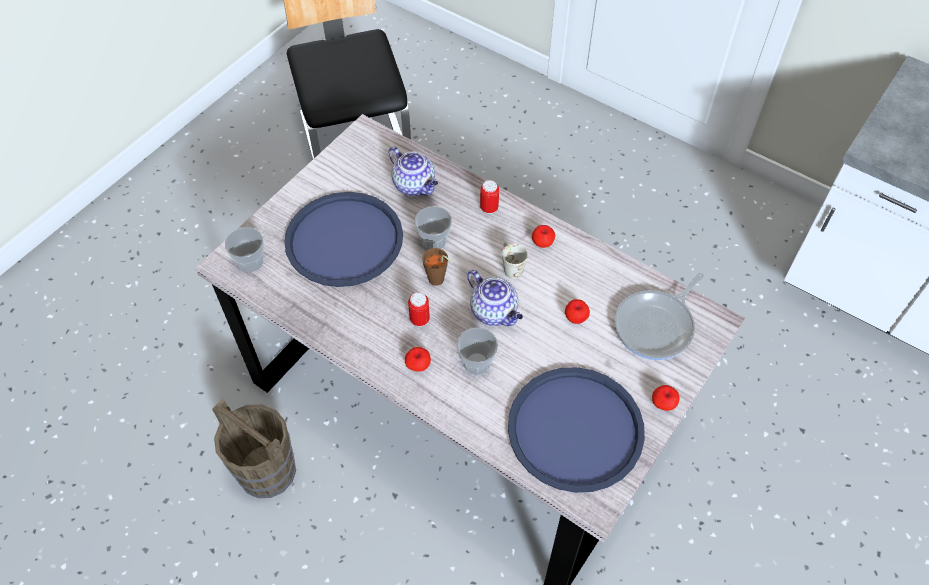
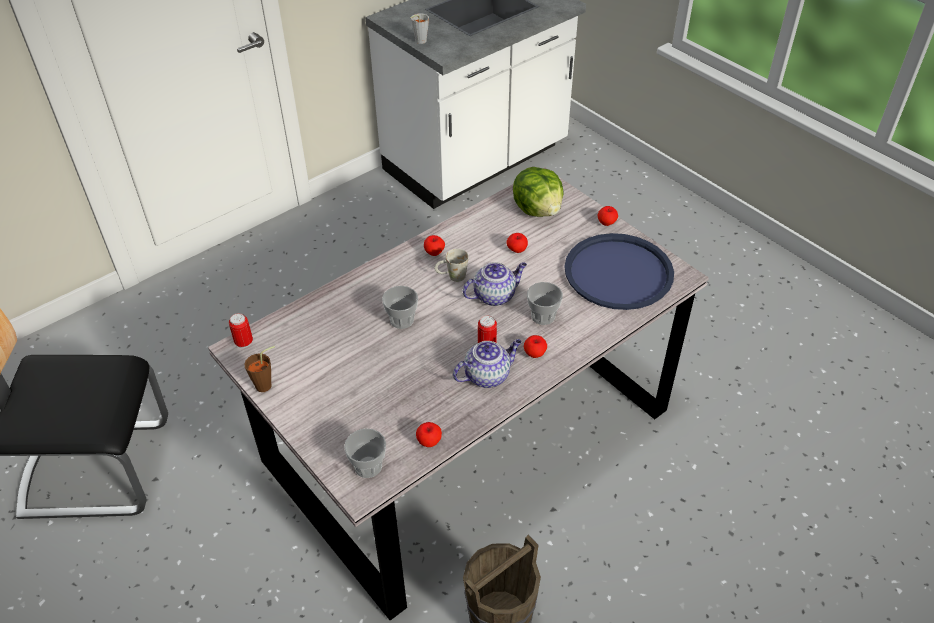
camera: 75 degrees left, 10 degrees down
blue tray [284,192,403,287] -> none
teapot [388,146,438,196] -> teapot moved to [453,339,521,388]
brown cup [422,248,453,286] -> brown cup moved to [244,346,275,392]
can [480,180,499,214] -> can moved to [229,313,253,348]
frying pan [615,273,704,360] -> lettuce [513,167,564,217]
none -> grey cup [410,13,429,44]
none -> apple [416,422,442,447]

